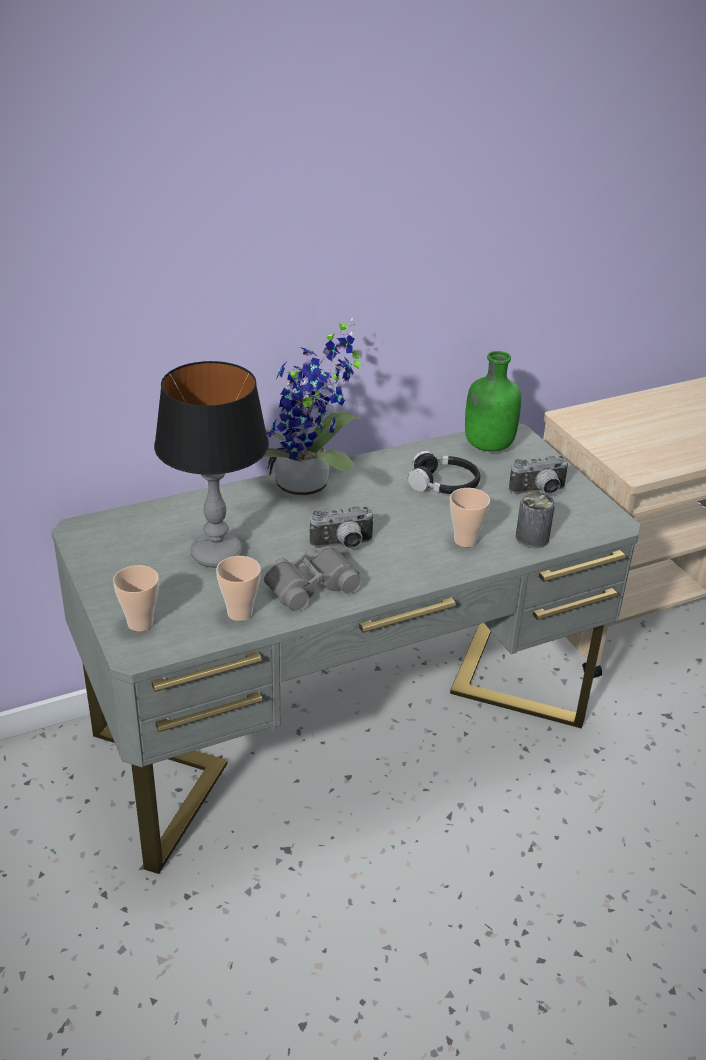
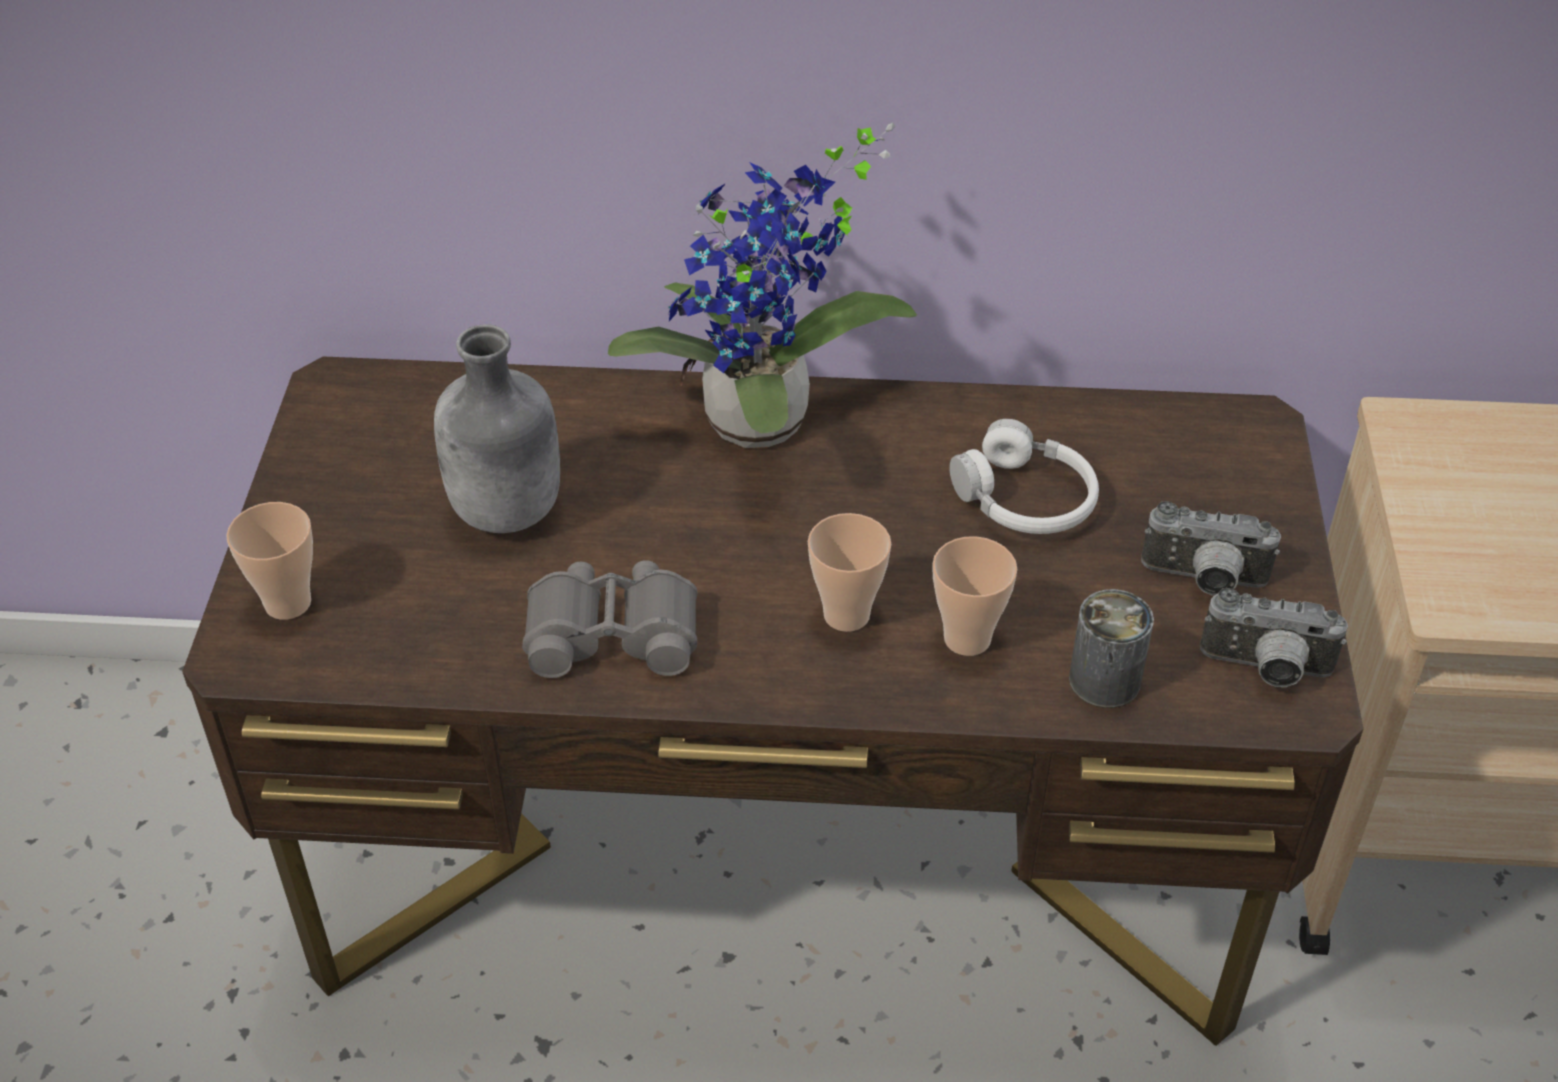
camera: 30 degrees right, 10 degrees up
grey desk [52,423,640,874] -> brown desk [182,356,1363,1046]
table lamp [154,361,269,568] -> grey bottle [434,324,560,533]
cup [216,556,261,621] -> cup moved to [808,513,891,632]
camera [310,506,375,549] -> camera moved to [1200,588,1348,687]
black headphones [408,451,480,494] -> white headphones [949,419,1099,534]
green bottle [465,351,521,451] -> none

